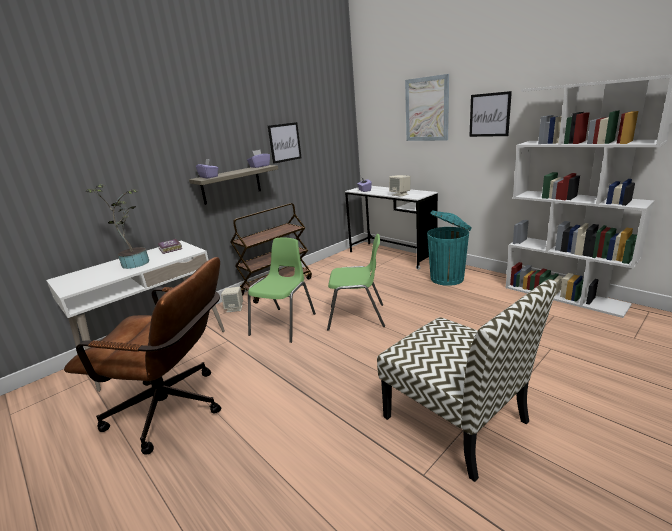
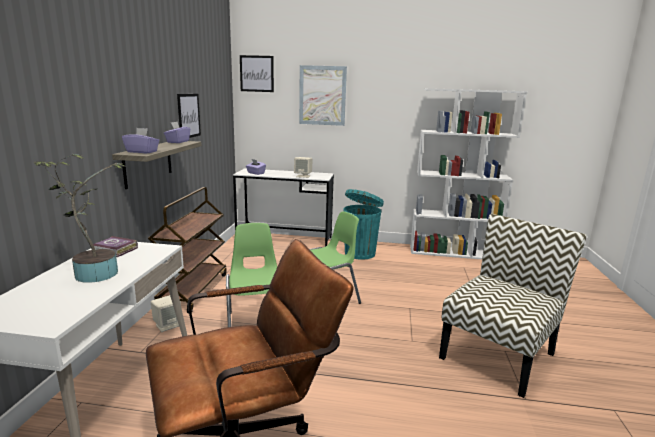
camera: 40 degrees left, 5 degrees down
chair [377,279,556,482] -> chair turned 60 degrees counterclockwise [439,214,587,398]
picture [469,91,512,137] -> picture moved to [240,55,274,92]

